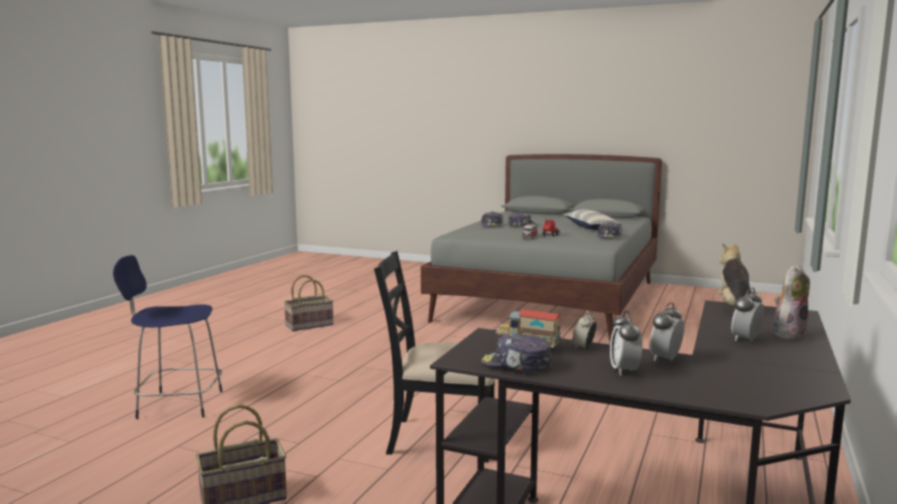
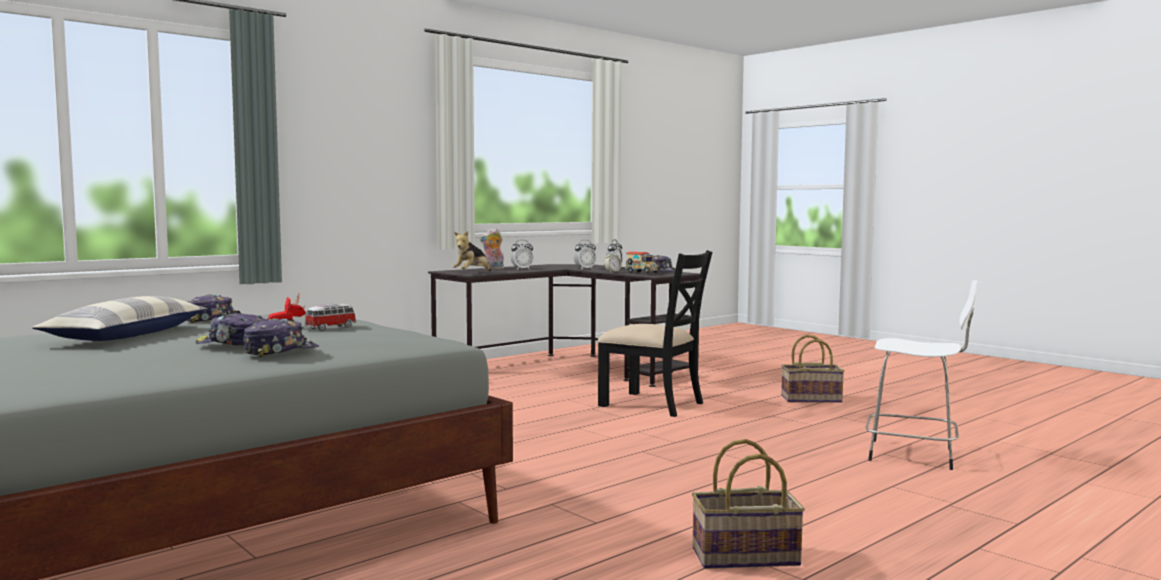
camera: 155 degrees left, 5 degrees down
blue stool [113,255,223,419] -> white stool [866,280,978,470]

